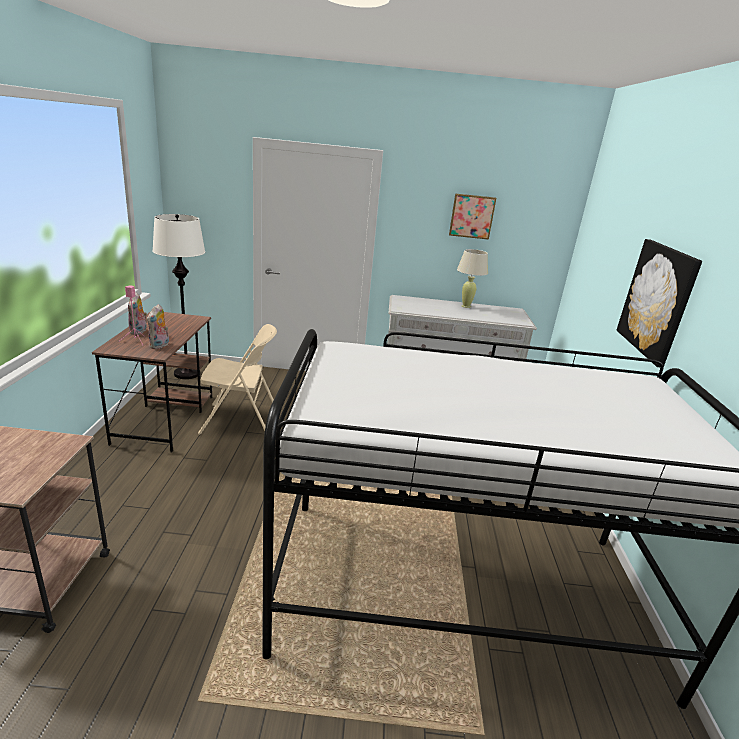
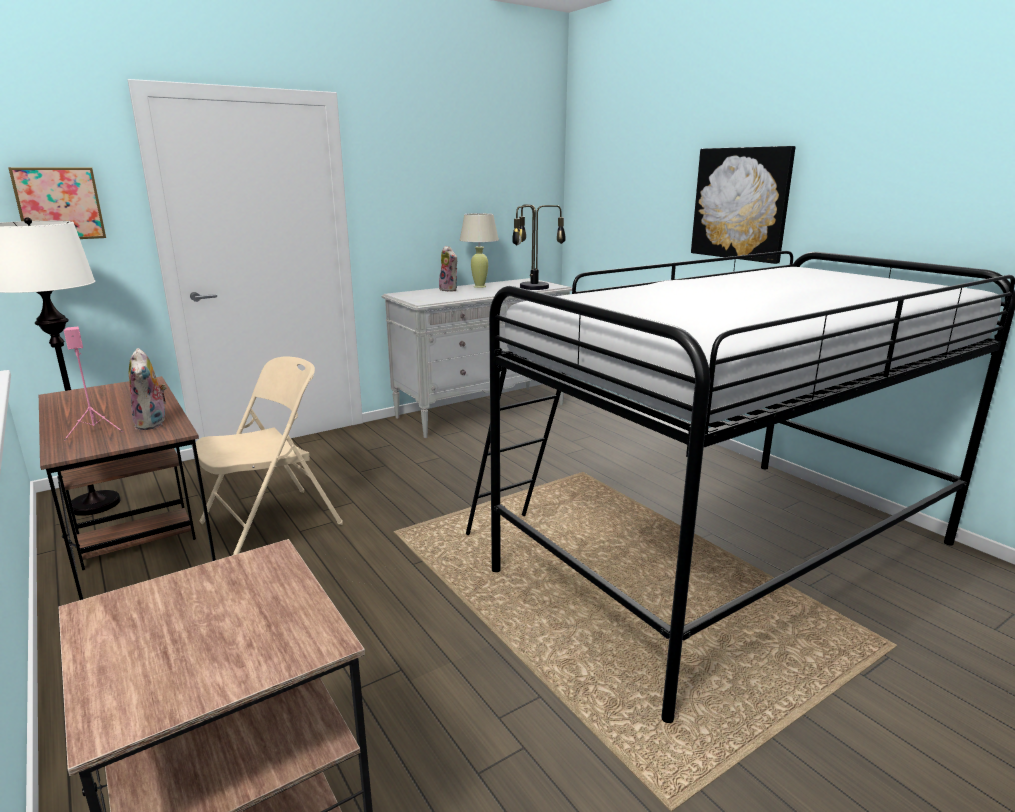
camera: 35 degrees left, 5 degrees down
plush toy [128,292,147,335] -> plush toy moved to [439,246,458,292]
picture [449,193,496,240] -> picture moved to [8,167,106,239]
none -> table lamp [512,204,566,290]

